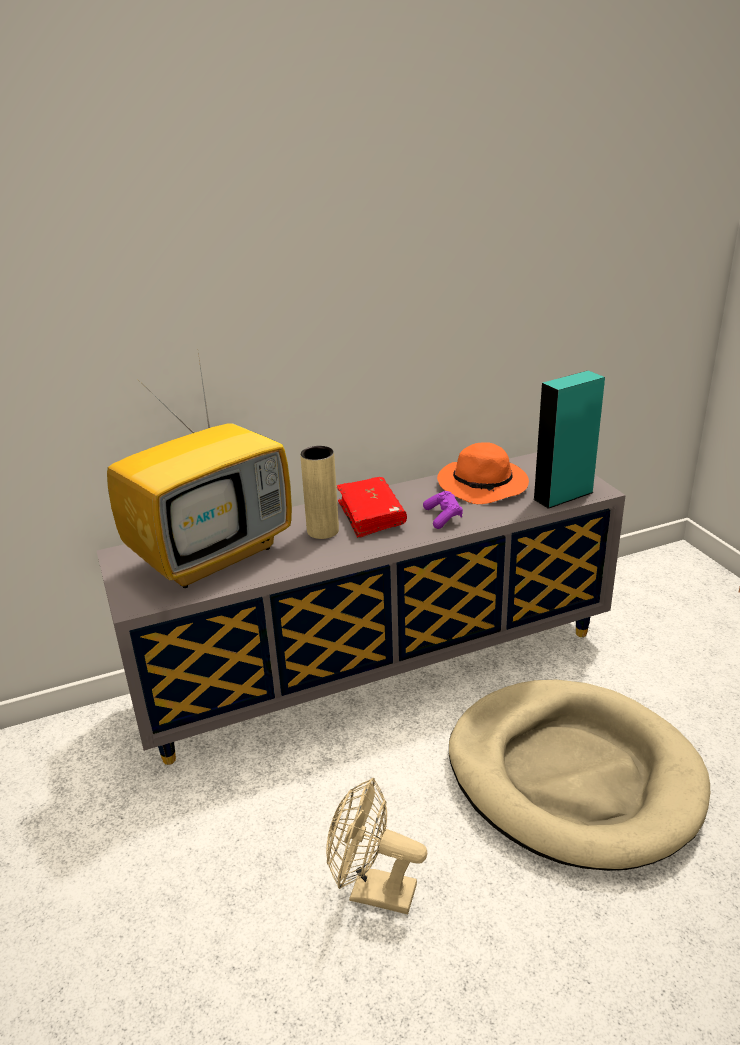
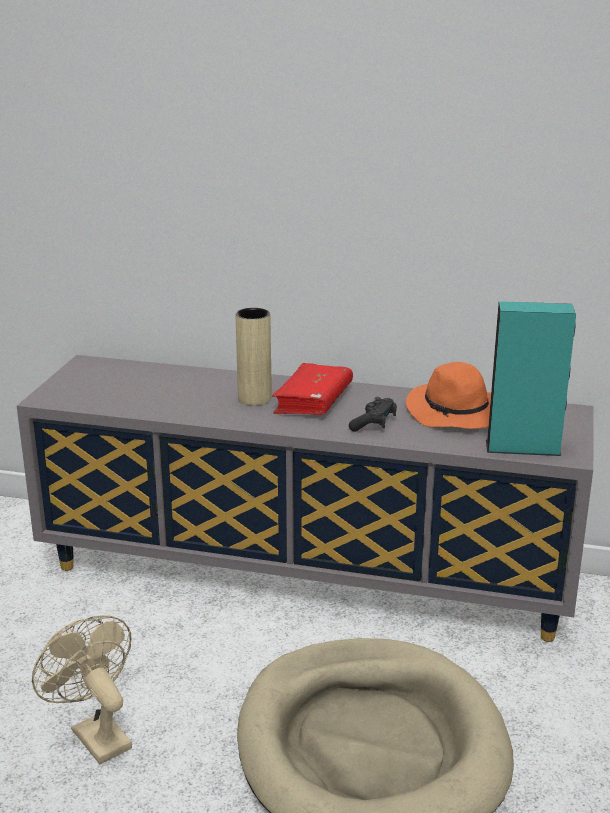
camera: 35 degrees right, 5 degrees down
television [107,346,292,588] -> none
purple game controller [423,491,463,529] -> black game controller [349,397,397,432]

